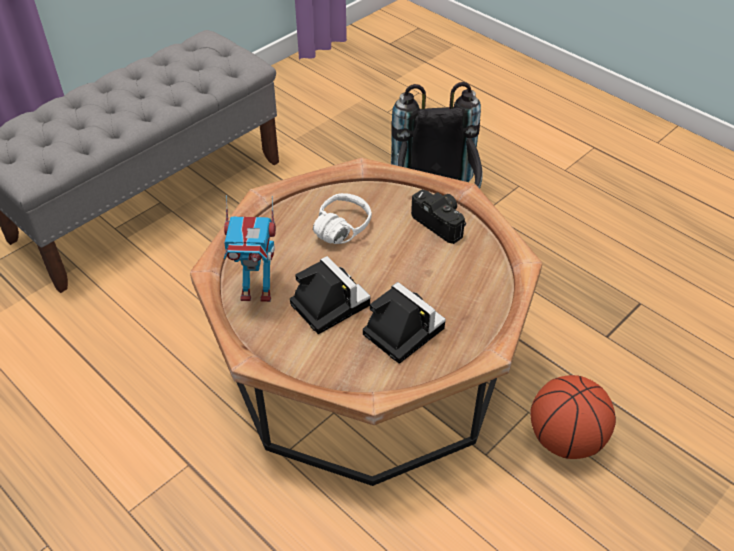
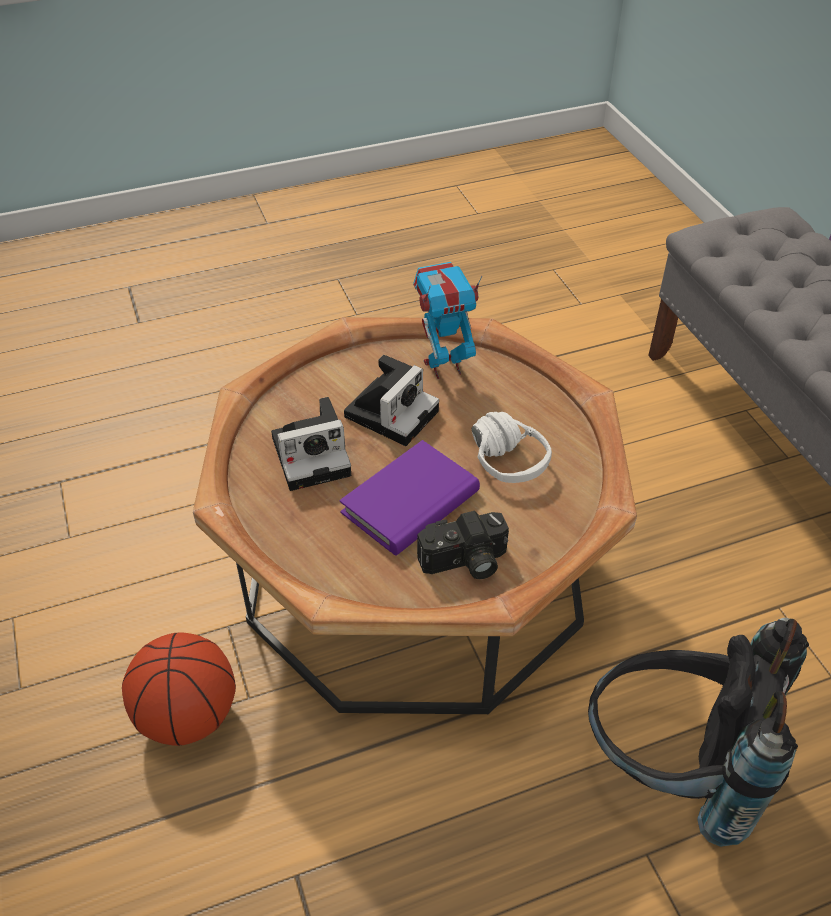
camera: 115 degrees right, 0 degrees up
toy robot [224,195,276,302] -> toy robot turned 45 degrees clockwise [413,262,482,379]
camera [290,256,370,334] -> camera turned 45 degrees counterclockwise [344,355,439,446]
none -> purple book [339,440,480,556]

